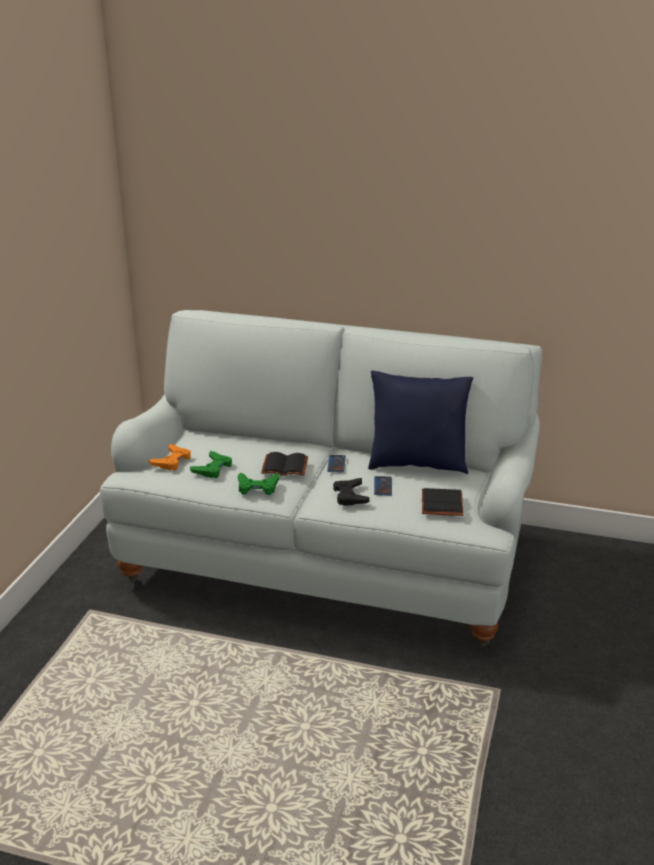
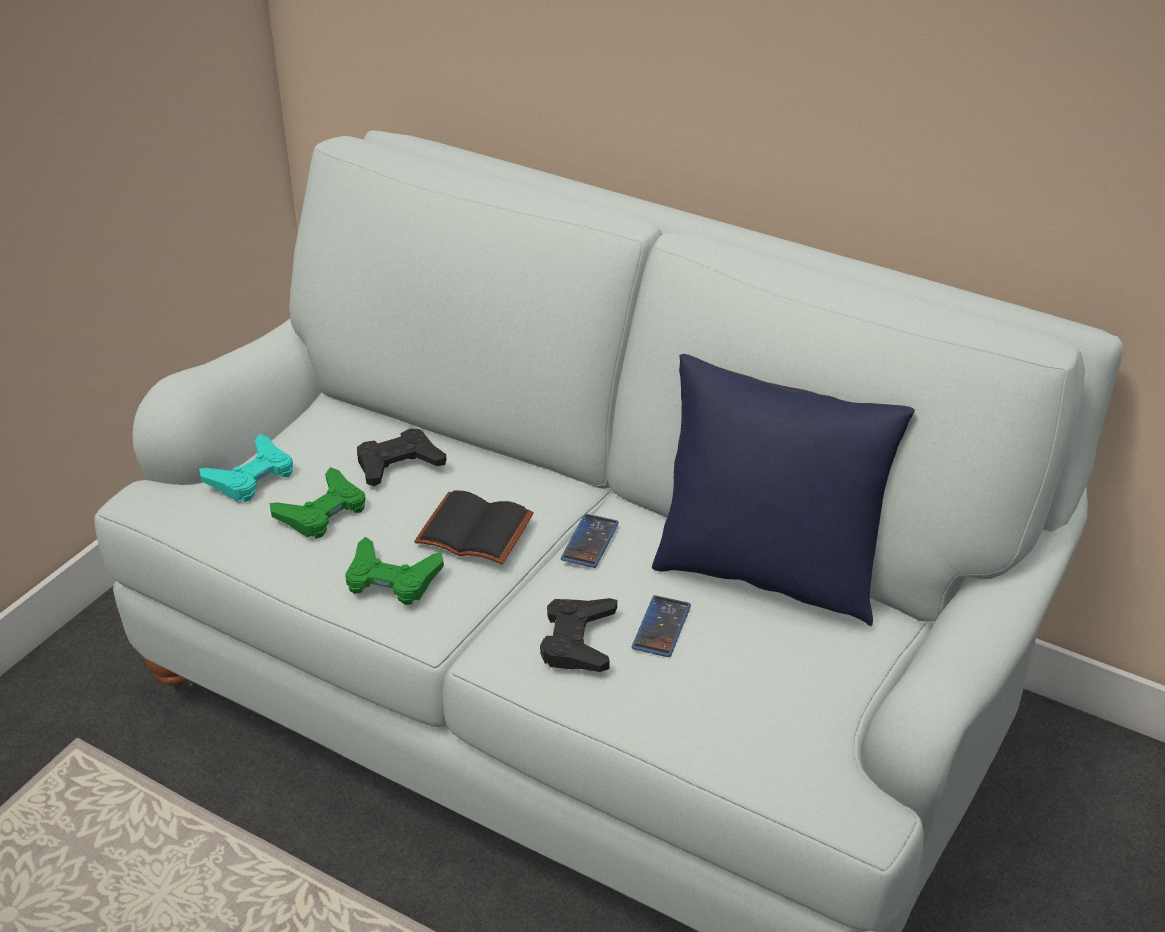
camera: 15 degrees right, 10 degrees up
orange game controller [149,444,191,471] -> turquoise game controller [199,434,293,502]
black book [422,488,464,516] -> none
none -> black game controller [357,429,447,487]

